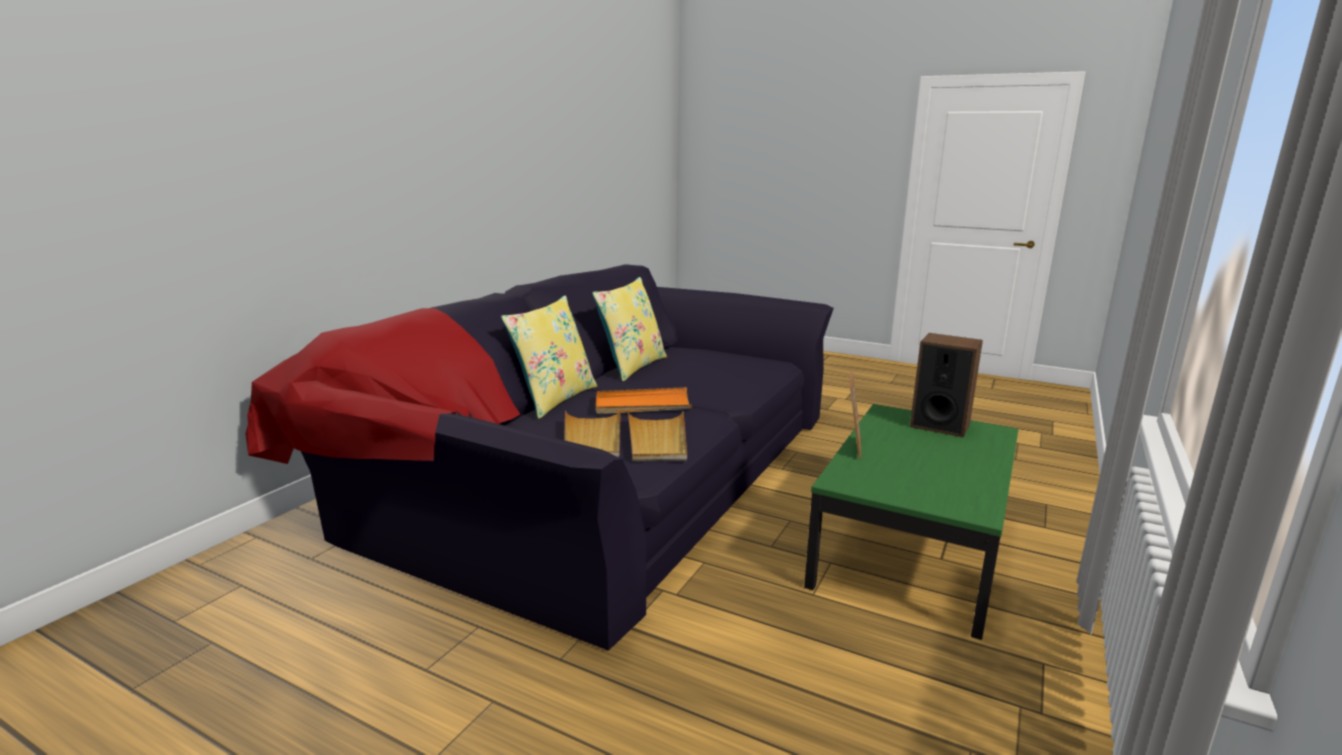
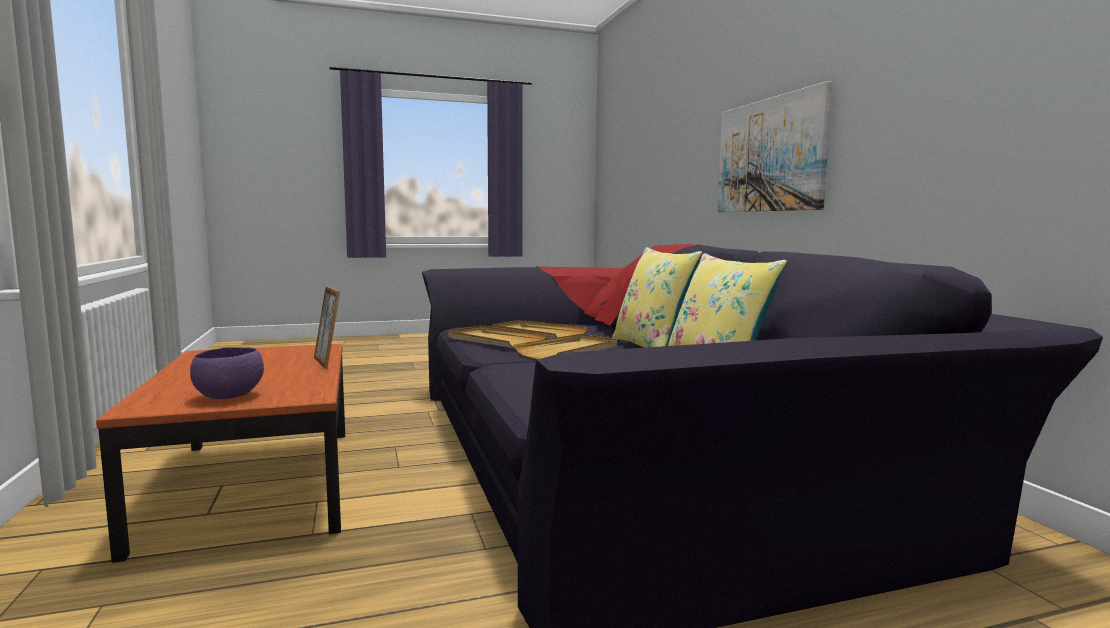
camera: 135 degrees right, 10 degrees down
orange tray [596,387,692,414] -> beige tray [514,334,617,359]
green coffee table [804,404,1018,640] -> brown coffee table [96,344,345,563]
speaker [910,333,983,437] -> purple bowl [190,347,264,399]
none -> picture [718,81,832,212]

